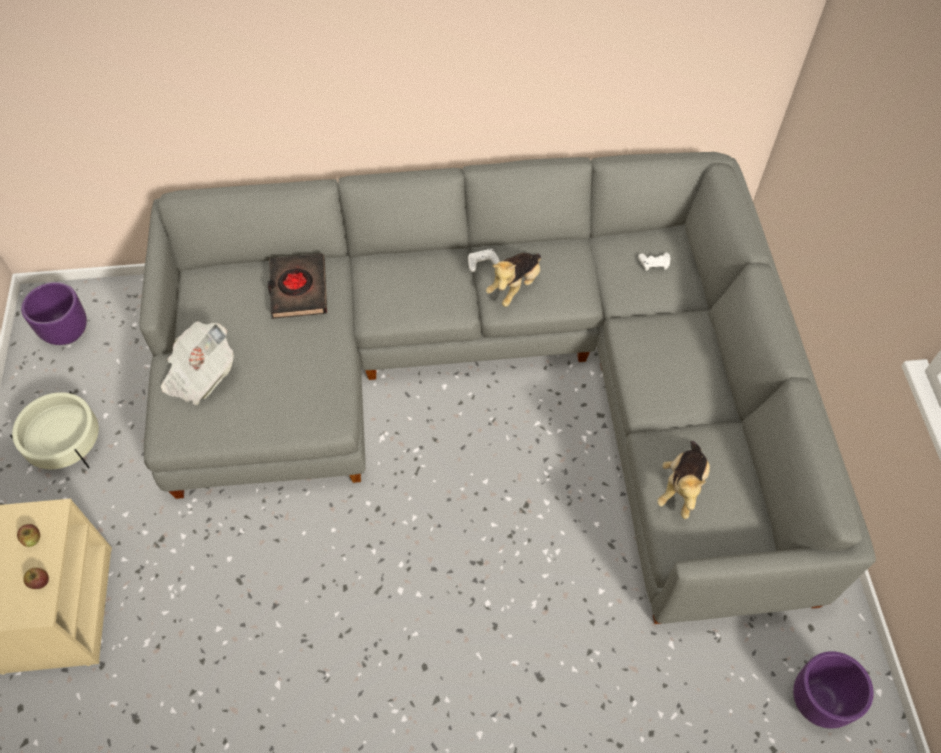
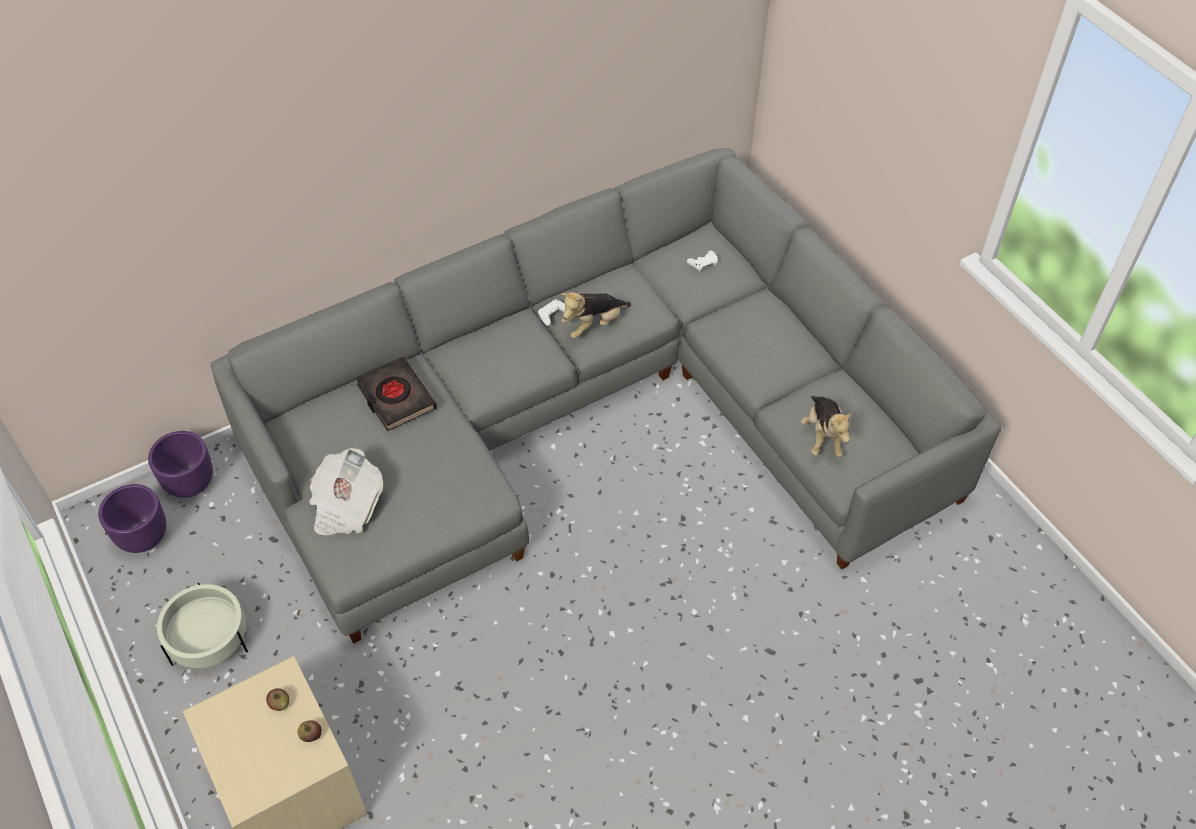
camera: 25 degrees left, 5 degrees down
plush toy [486,253,541,307] -> plush toy turned 45 degrees clockwise [561,292,631,339]
purple planter [793,651,874,729] -> purple planter moved to [148,431,213,498]

